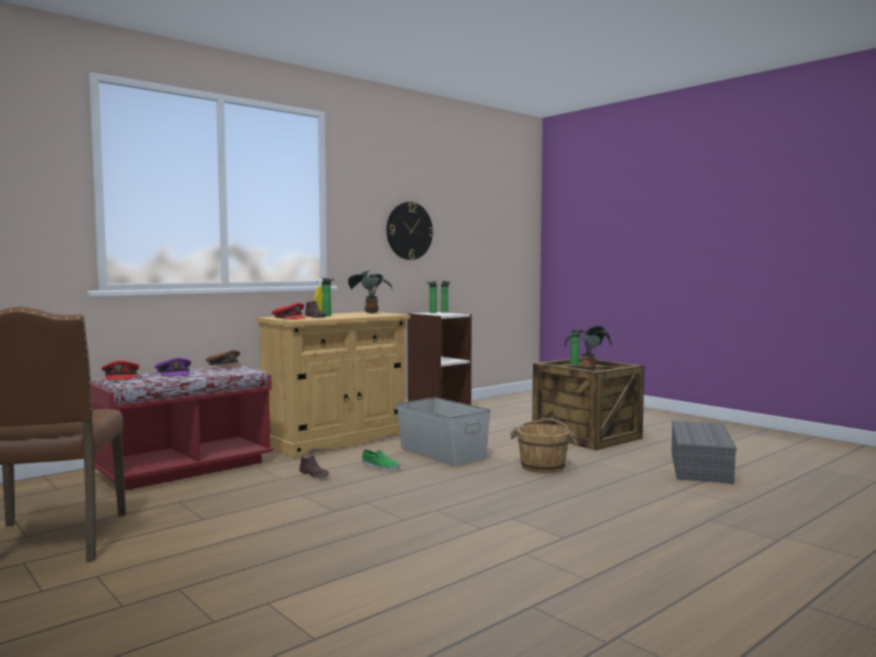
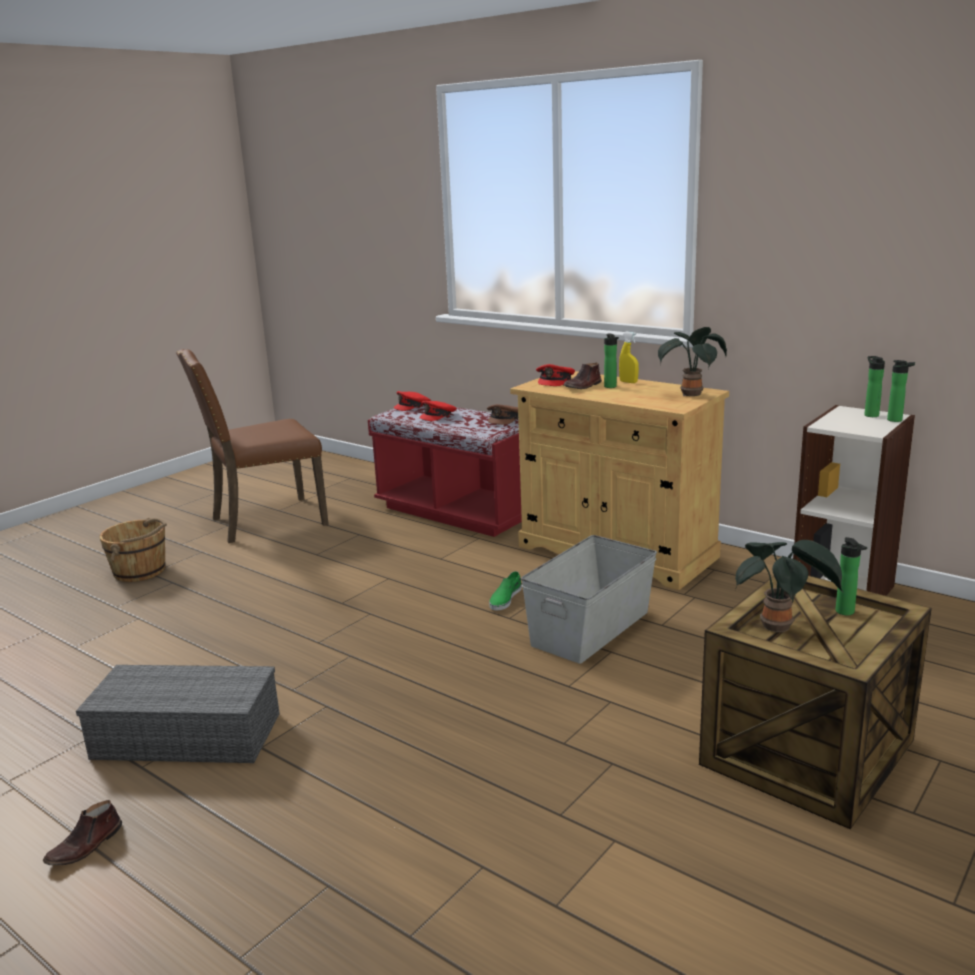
camera: 80 degrees right, 15 degrees up
purple cap [155,357,191,376] -> red cap [419,401,457,421]
brown shoe [299,454,329,478] -> brown shoe moved to [43,800,122,865]
wall clock [387,202,434,260] -> none
brown bucket [510,418,578,473] -> brown bucket moved to [99,518,167,582]
grey storage box [671,421,737,484] -> grey storage box moved to [76,665,280,763]

